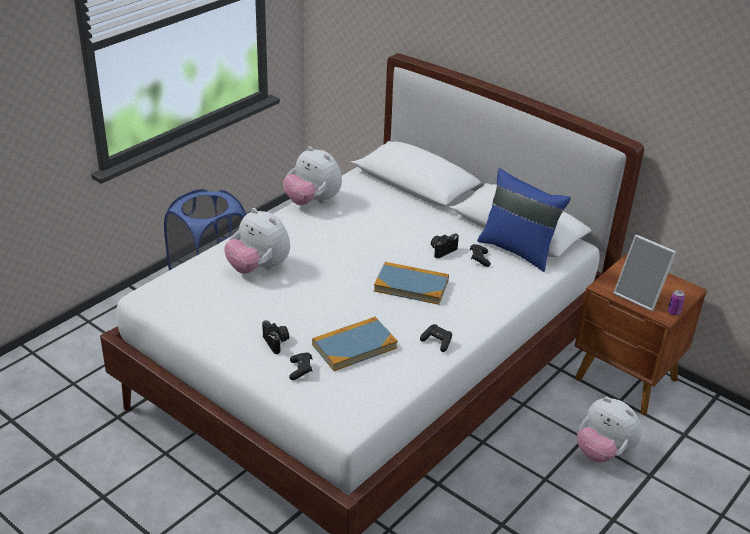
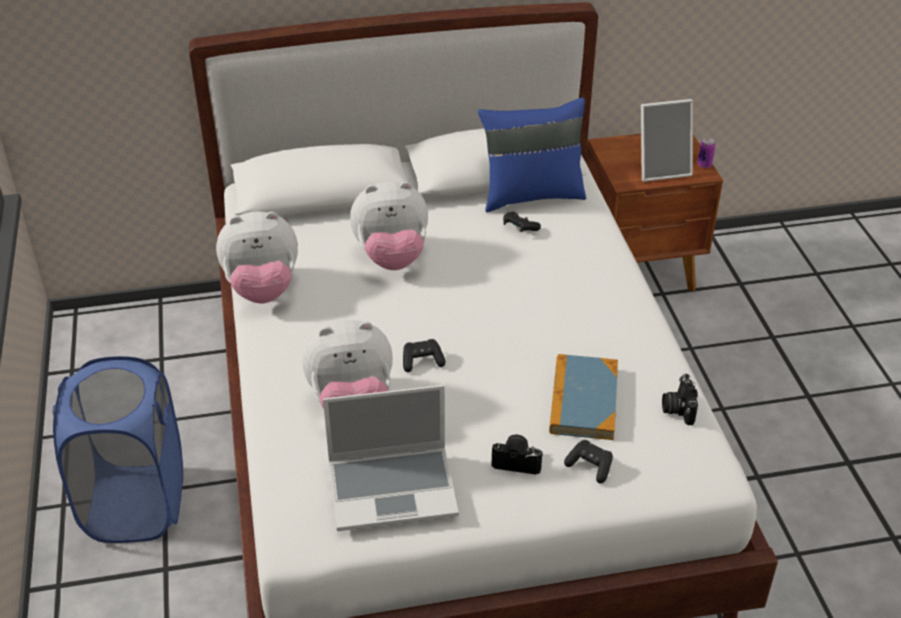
camera: 50 degrees left, 5 degrees up
book [374,262,449,305] -> none
black game controller [420,324,452,352] -> black game controller moved to [403,339,445,372]
camera [431,234,459,258] -> camera moved to [662,374,698,425]
plush toy [577,397,642,462] -> plush toy moved to [350,181,428,270]
none -> laptop [323,385,459,531]

